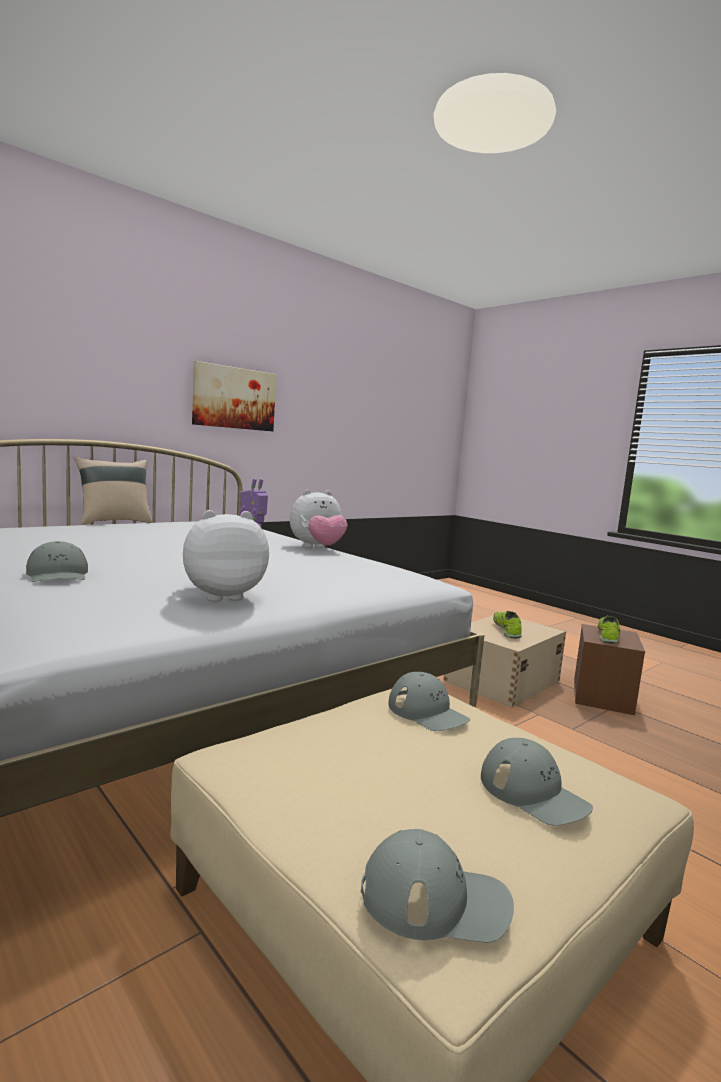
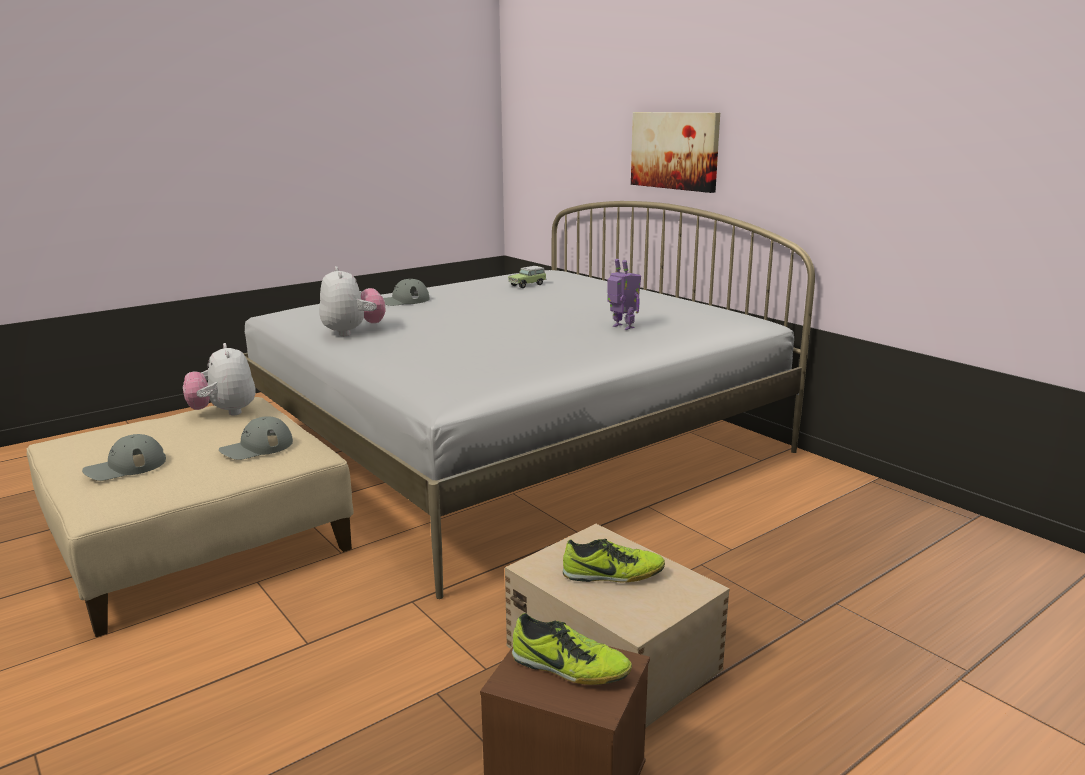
camera: 95 degrees right, 10 degrees up
beige pillow [74,457,153,525] -> none
picture [192,361,276,431] -> picture moved to [631,112,720,193]
plush toy [290,490,348,548] -> plush toy moved to [183,343,256,415]
grey cap [361,829,514,943] -> none
none -> toy car [508,266,546,288]

